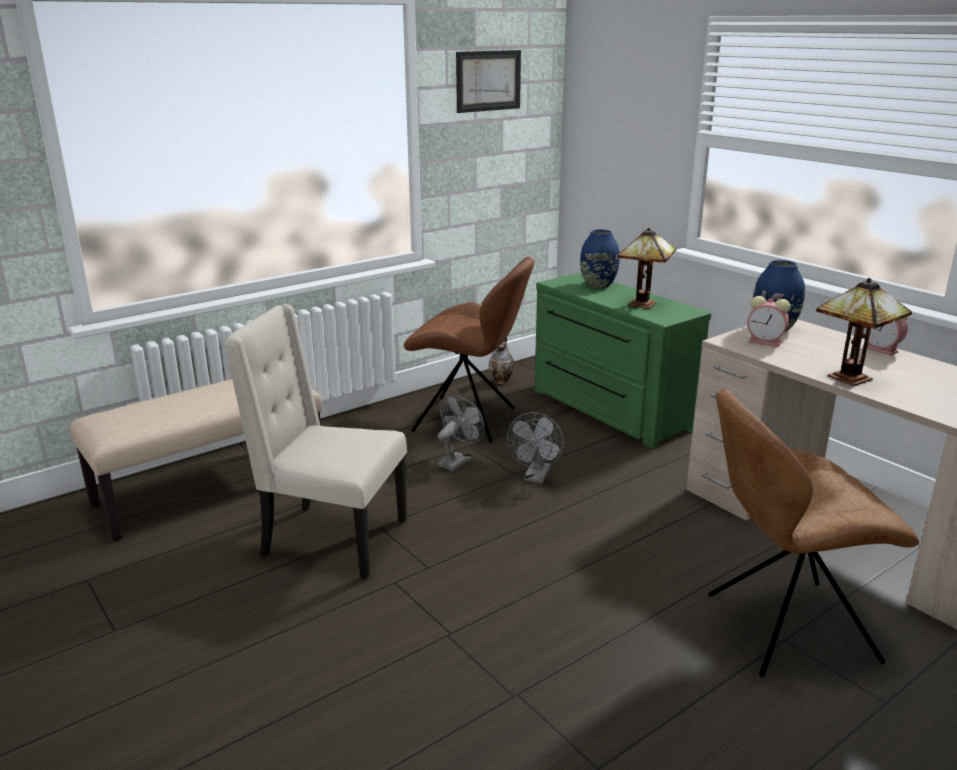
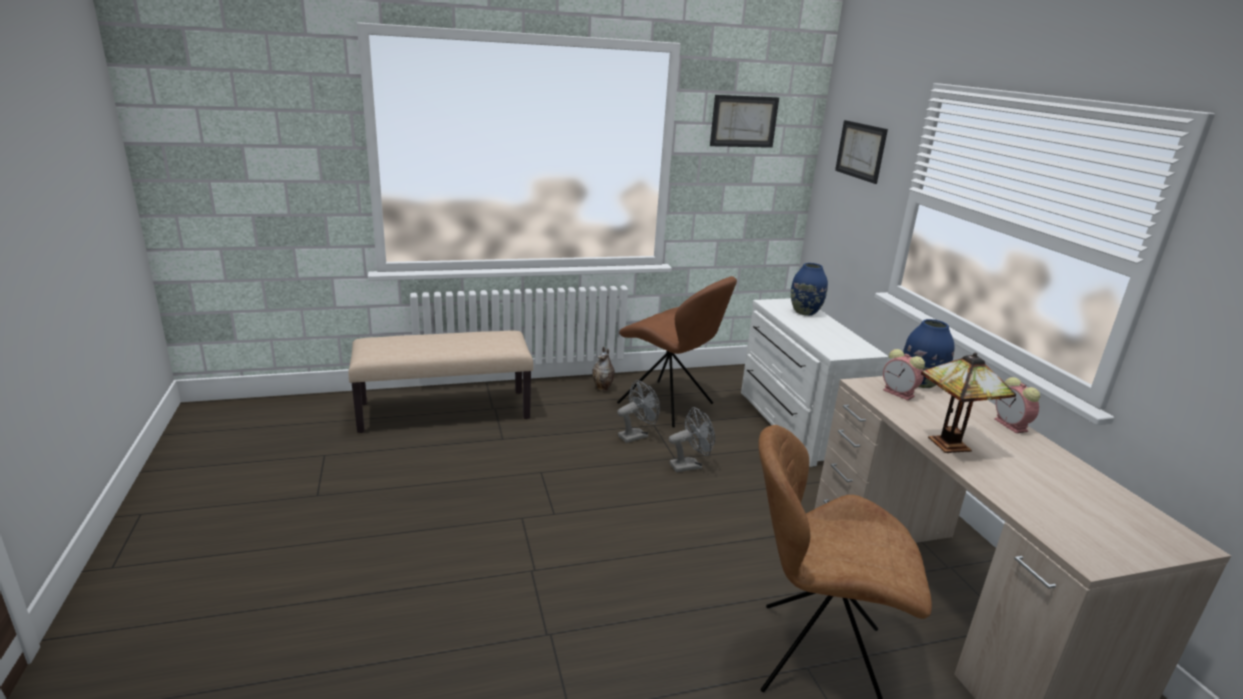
camera: 20 degrees right, 0 degrees up
beige chair [224,304,407,580] -> none
vase [489,337,514,384] -> vase moved to [592,347,615,391]
grey fan [507,412,564,483] -> grey fan turned 150 degrees counterclockwise [669,407,715,472]
green dresser [534,272,711,448] -> white dresser [741,298,888,467]
table lamp [617,228,676,309] -> none
none -> picture [835,120,888,184]

